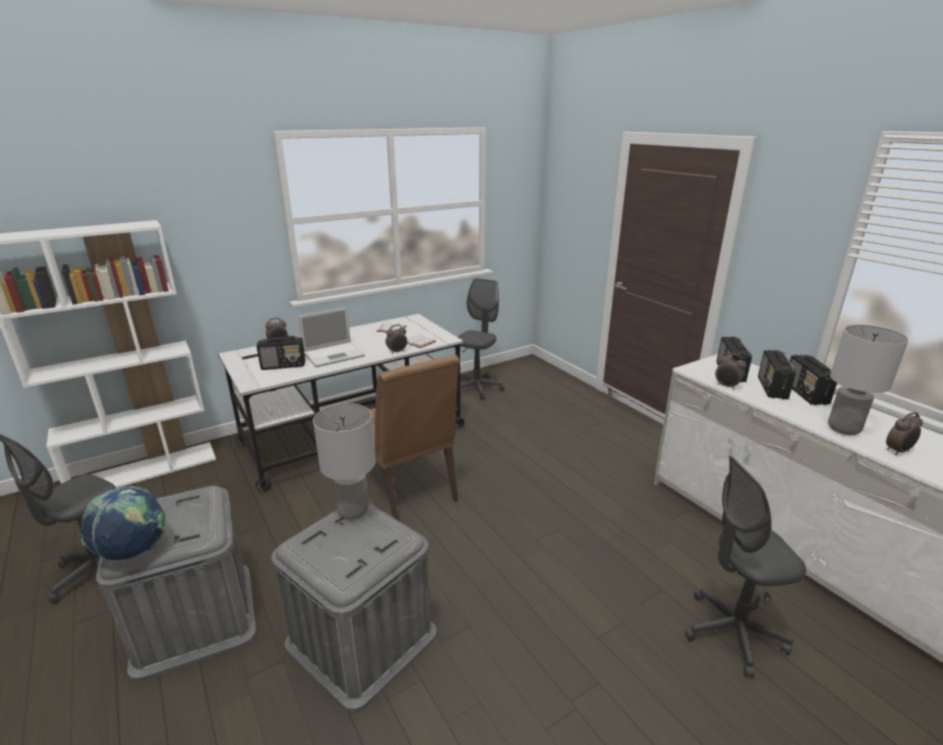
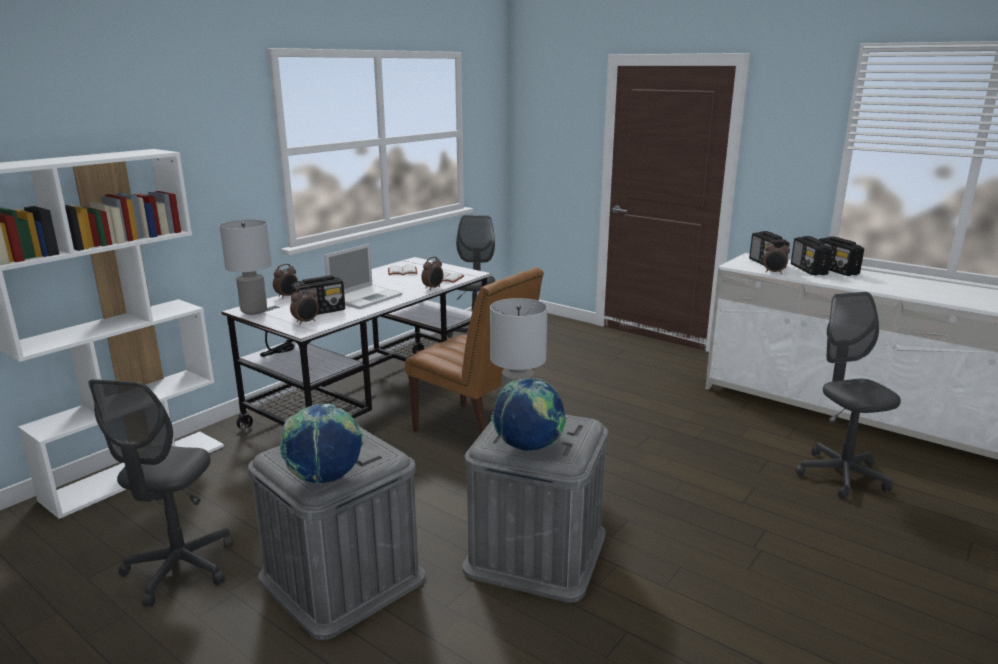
camera: 20 degrees left, 5 degrees down
grey office chair [685,455,806,678] -> grey office chair turned 105 degrees clockwise [795,292,901,499]
grey table lamp [828,325,909,435] -> grey table lamp moved to [219,219,271,315]
alarm clock [886,412,923,455] -> alarm clock moved to [290,286,319,325]
none -> globe [491,378,566,452]

